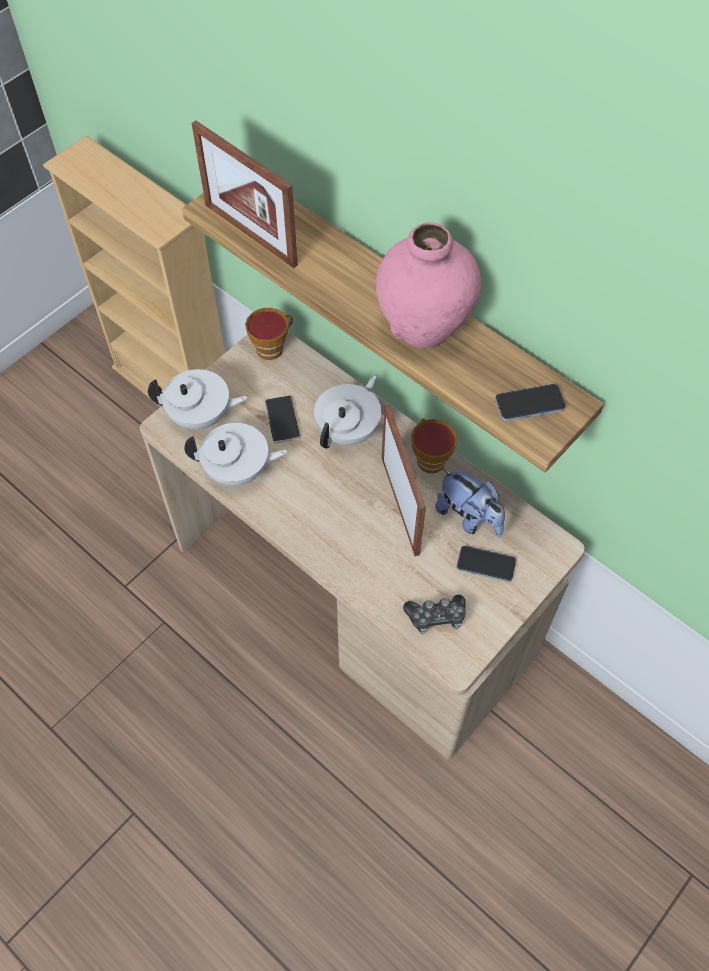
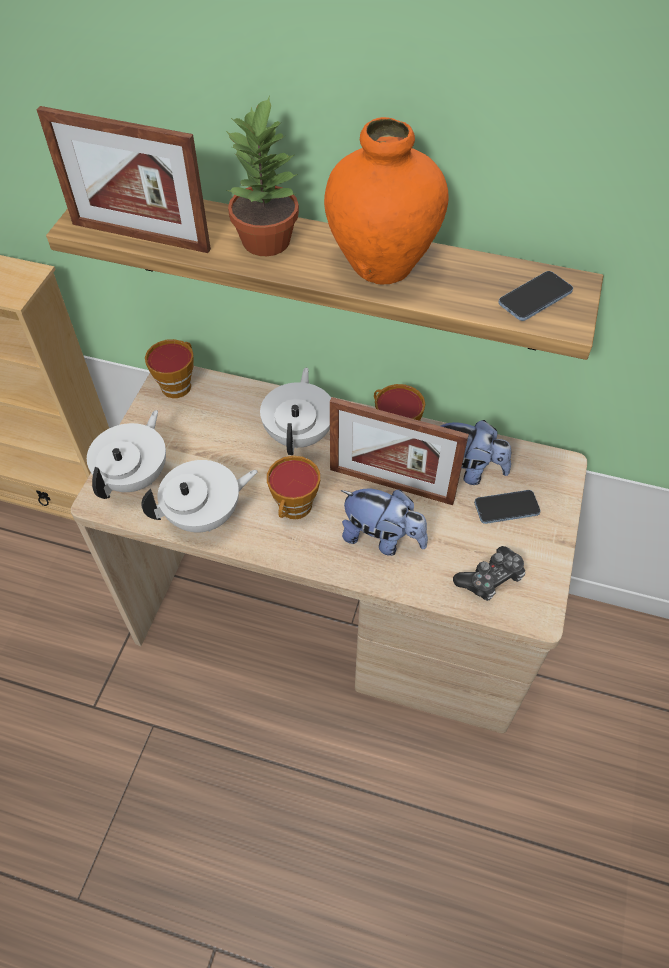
camera: 25 degrees left, 5 degrees down
white teapot [148,369,248,431] -> white teapot turned 45 degrees counterclockwise [87,410,166,499]
phone [265,395,300,444] -> none
pink vase [376,222,481,349] -> orange vase [324,117,449,285]
picture frame [382,404,426,556] -> picture frame turned 150 degrees clockwise [330,397,469,505]
none -> potted plant [226,95,299,256]
none -> cup [267,456,320,519]
none -> plush toy [341,489,428,556]

